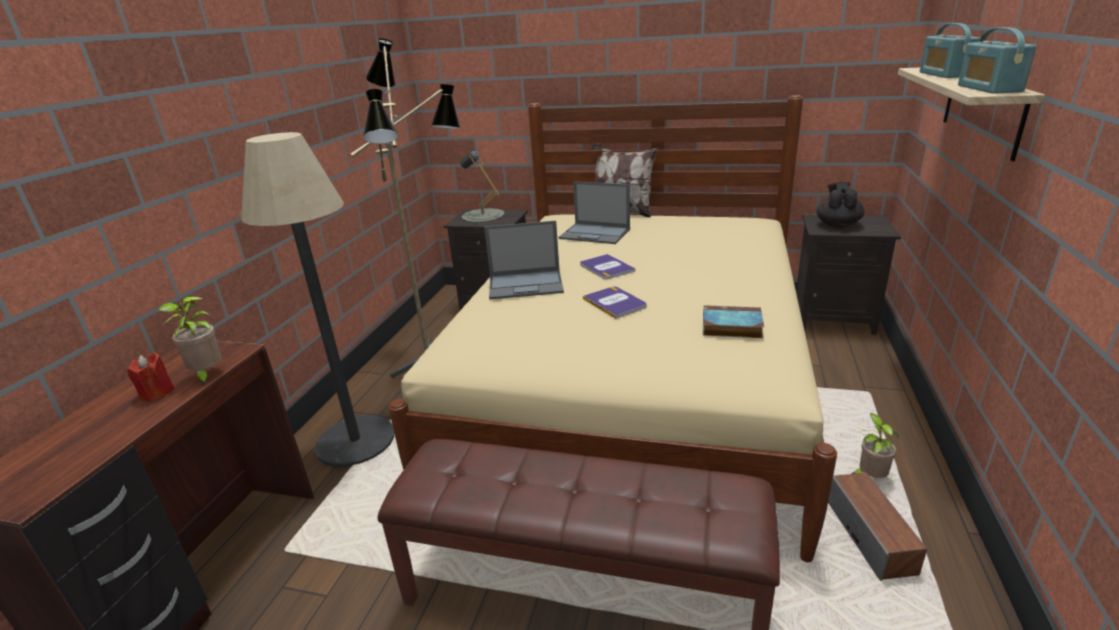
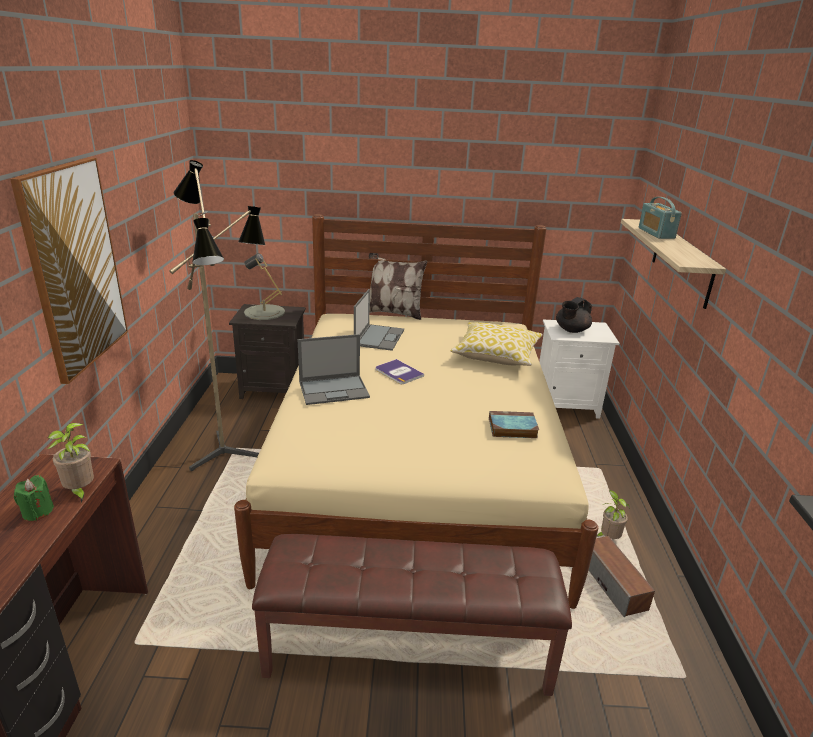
camera: 15 degrees left, 0 degrees up
red candle [127,352,175,402] -> green candle [14,475,54,521]
floor lamp [241,132,394,467] -> none
laptop [559,181,630,244] -> laptop turned 90 degrees counterclockwise [354,289,404,351]
book [583,286,647,319] -> none
black nightstand [796,215,901,335] -> white nightstand [539,319,619,419]
black teapot [817,182,865,227] -> black teapot turned 135 degrees counterclockwise [556,297,592,333]
radio [958,27,1037,94] -> none
none -> picture [10,157,128,384]
none -> pillow [450,322,543,366]

